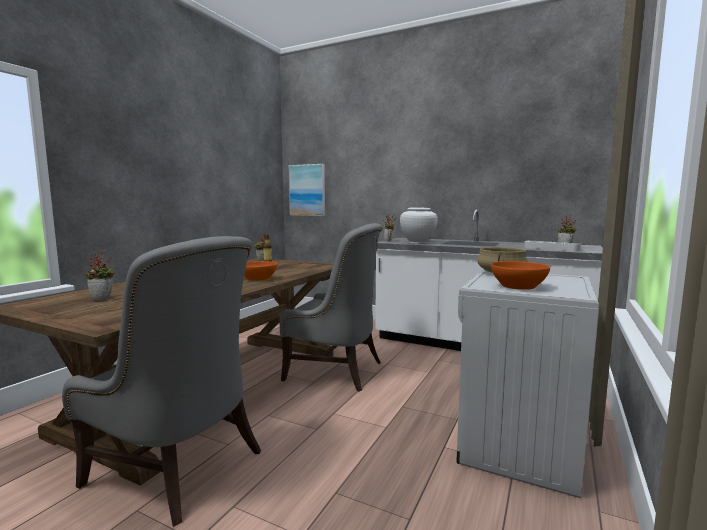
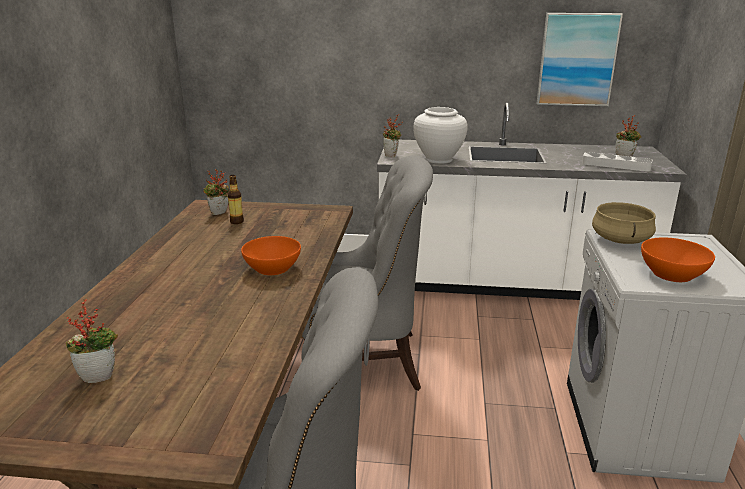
camera: 20 degrees left, 15 degrees up
picture [289,164,325,216] -> picture moved to [537,13,623,106]

